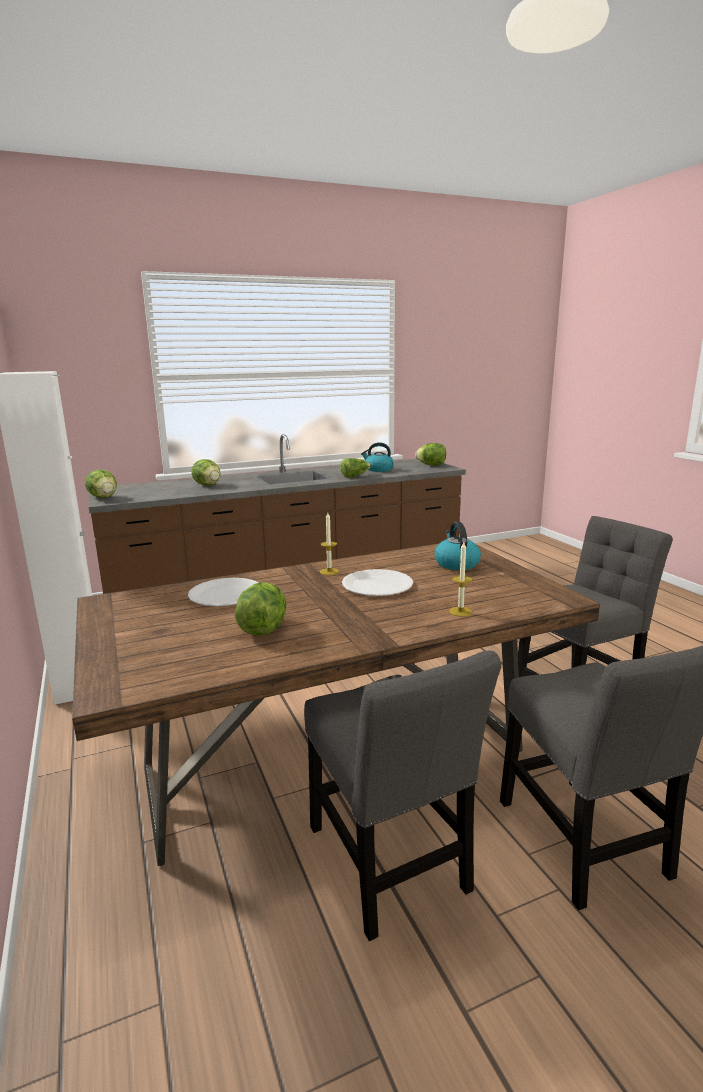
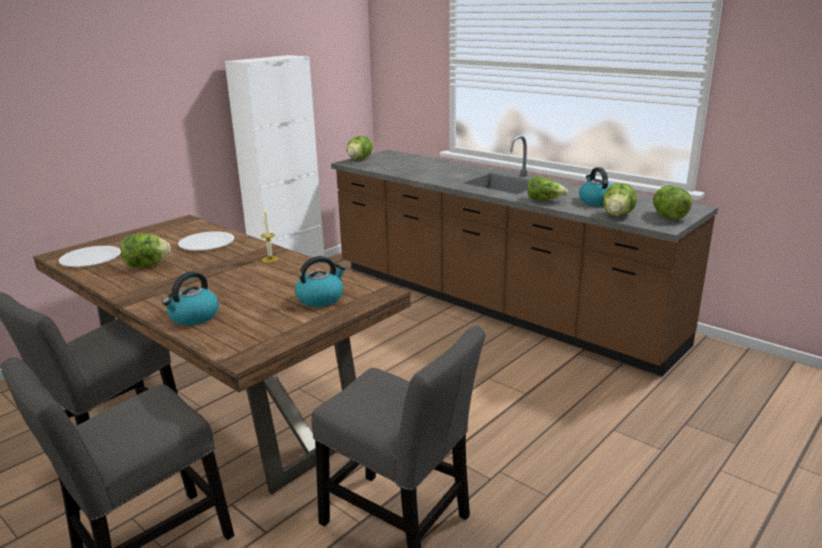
camera: 65 degrees right, 5 degrees up
lettuce [192,459,221,485] -> lettuce moved to [603,183,637,216]
white plate [342,569,413,596] -> white plate moved to [59,246,121,267]
candle [449,542,472,617] -> kettle [162,271,219,325]

